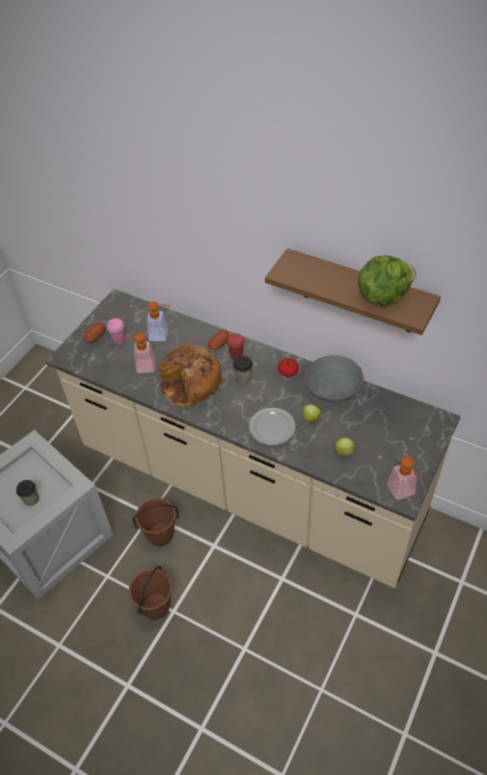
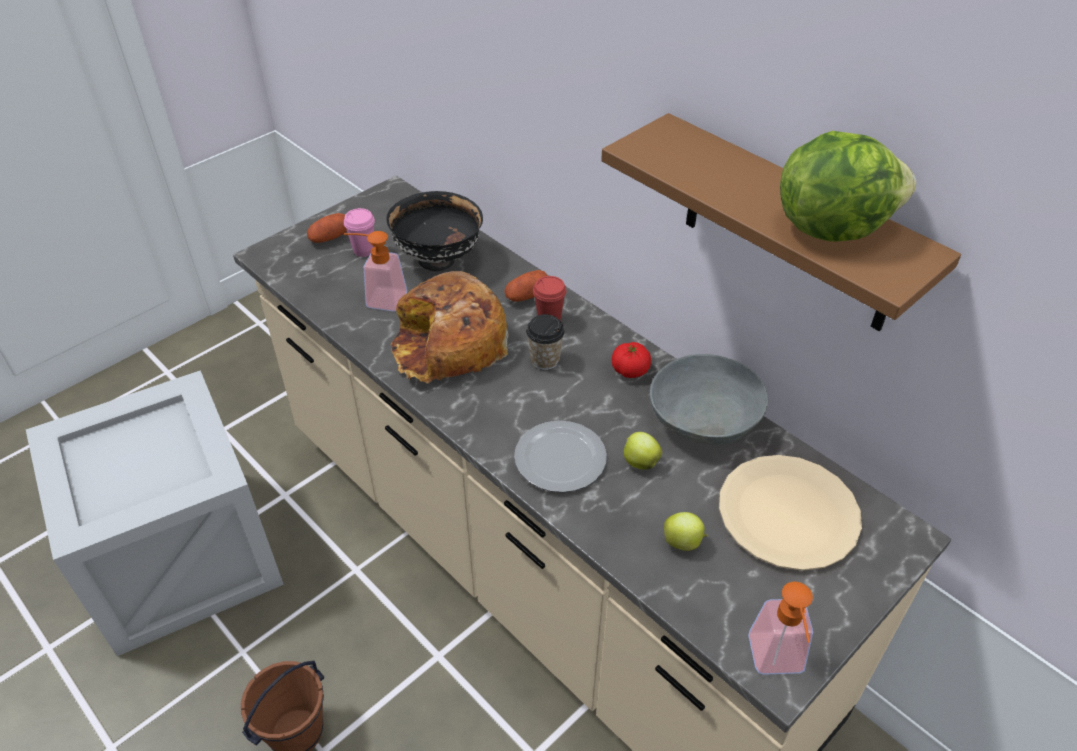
camera: 15 degrees right, 5 degrees down
cup [16,480,39,506] -> none
brown bucket [132,498,179,546] -> none
soap dispenser [147,301,171,341] -> black bowl [386,191,483,271]
none -> beige plate [719,455,862,571]

